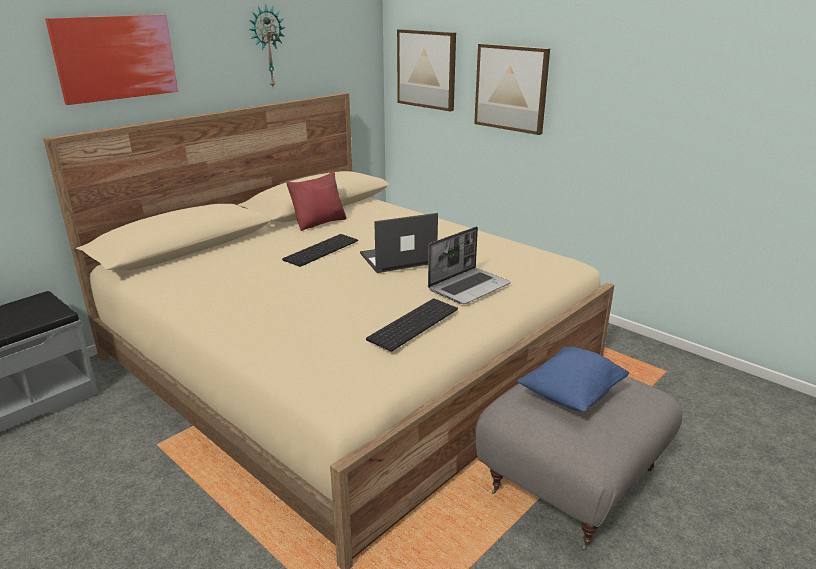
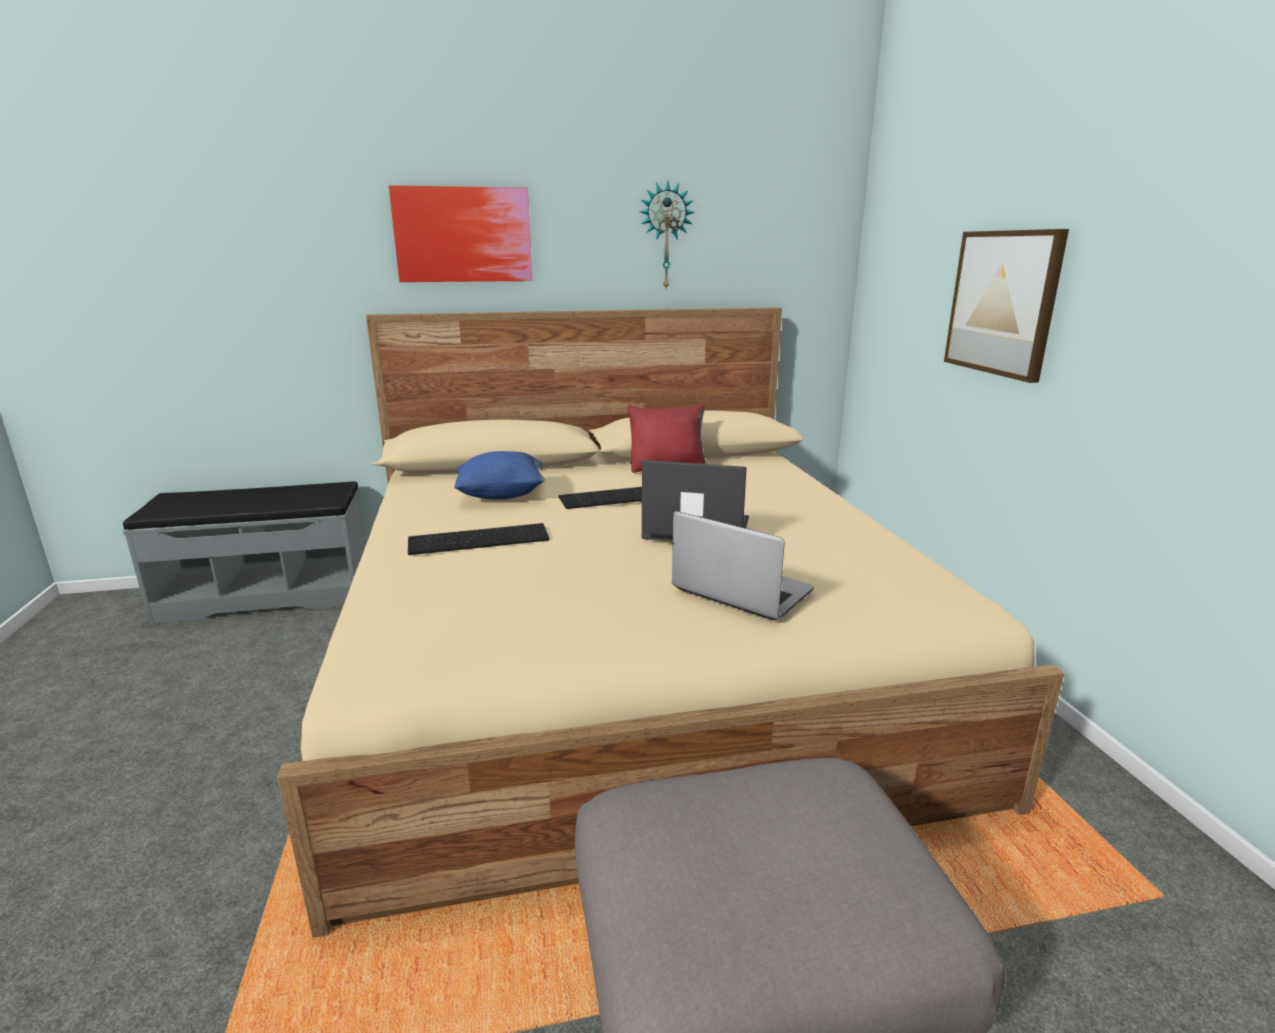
camera: 35 degrees right, 5 degrees down
keyboard [366,298,458,351] -> keyboard moved to [408,523,549,555]
picture [397,29,456,111] -> none
laptop [428,227,511,304] -> laptop turned 135 degrees counterclockwise [672,511,814,620]
blue pillow [517,347,629,411] -> blue pillow moved to [454,451,545,500]

